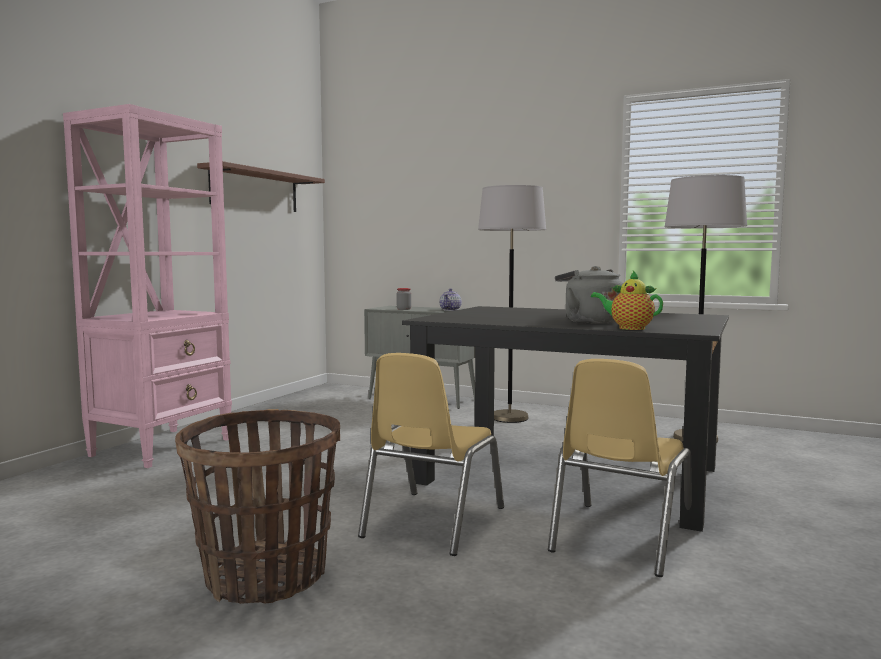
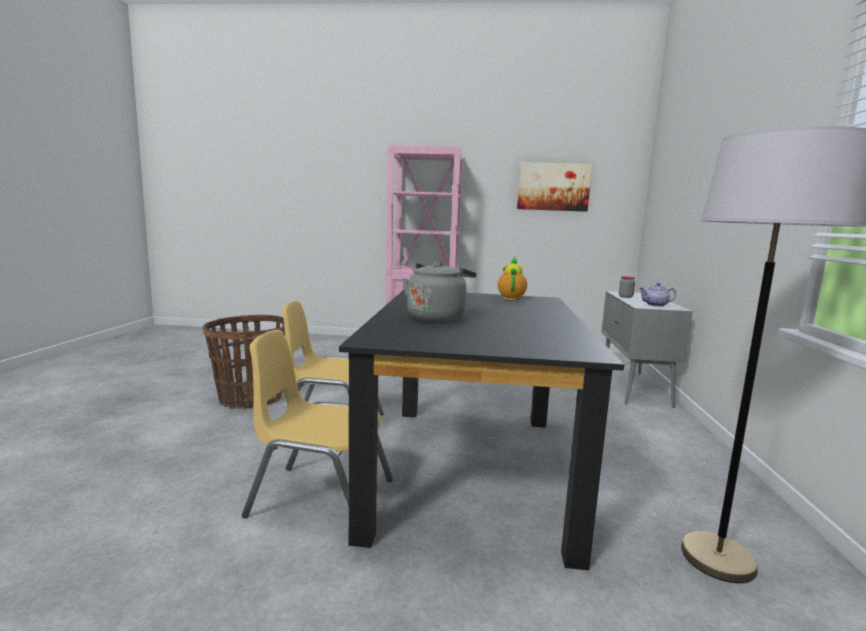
camera: 70 degrees right, 5 degrees up
brown shelf [197,161,325,212] -> picture [517,162,592,212]
grey floor lamp [478,185,546,423] -> none
teapot [591,271,663,330] -> teapot moved to [498,257,527,300]

